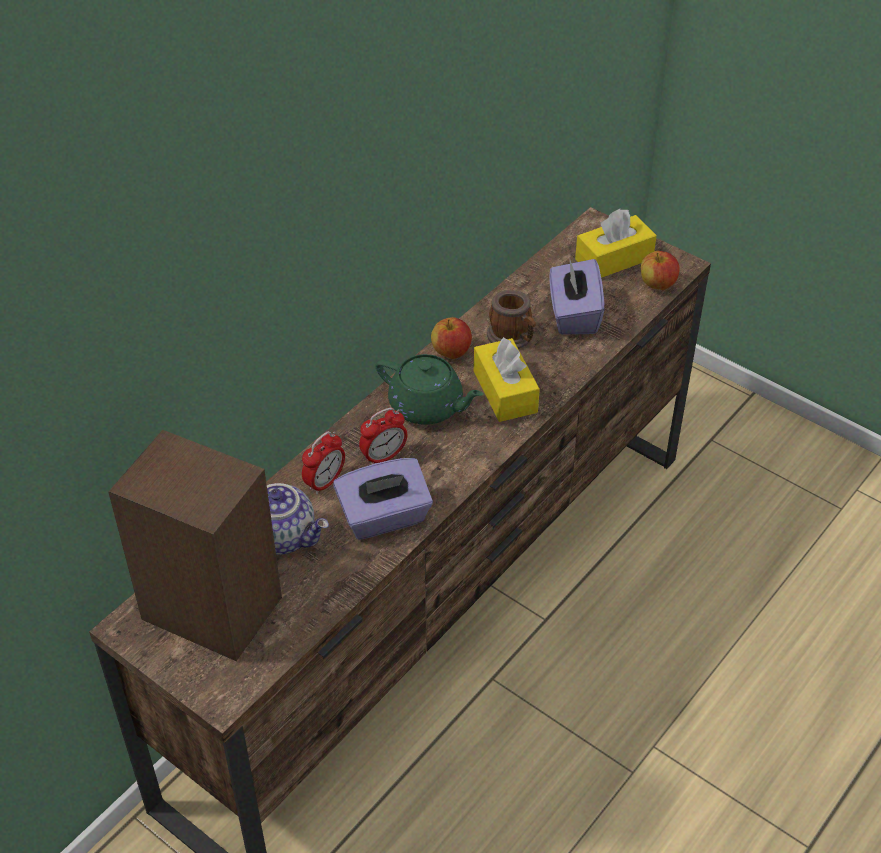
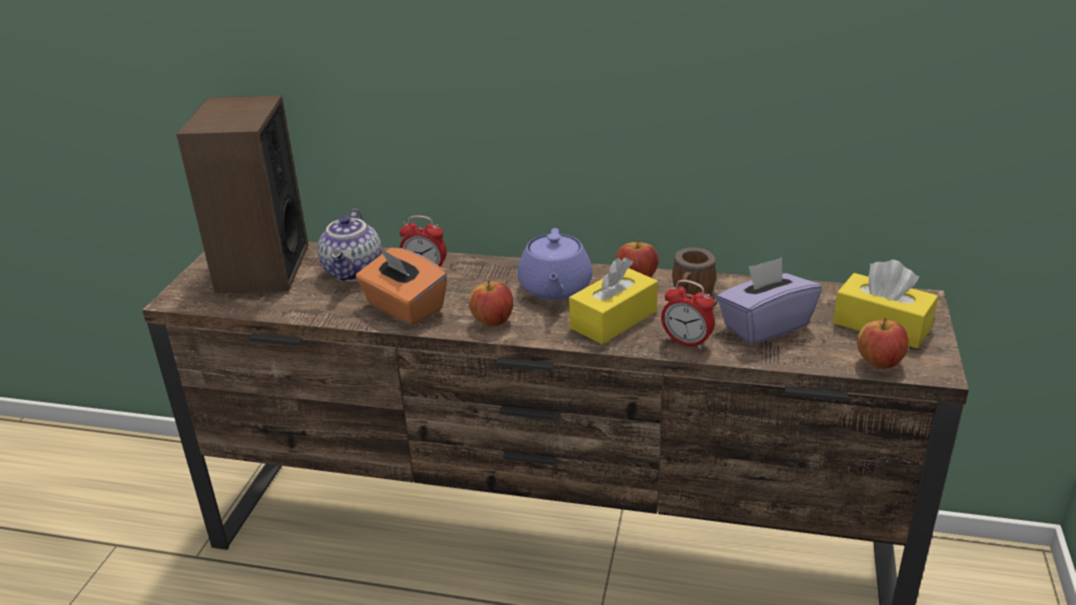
camera: 65 degrees right, 15 degrees down
purple tissue box [333,458,433,540] -> orange tissue box [356,247,447,325]
alarm clock [359,408,407,465] -> alarm clock moved to [661,280,715,349]
green teapot [375,354,484,425] -> purple teapot [517,228,593,300]
none -> apple [469,280,513,327]

